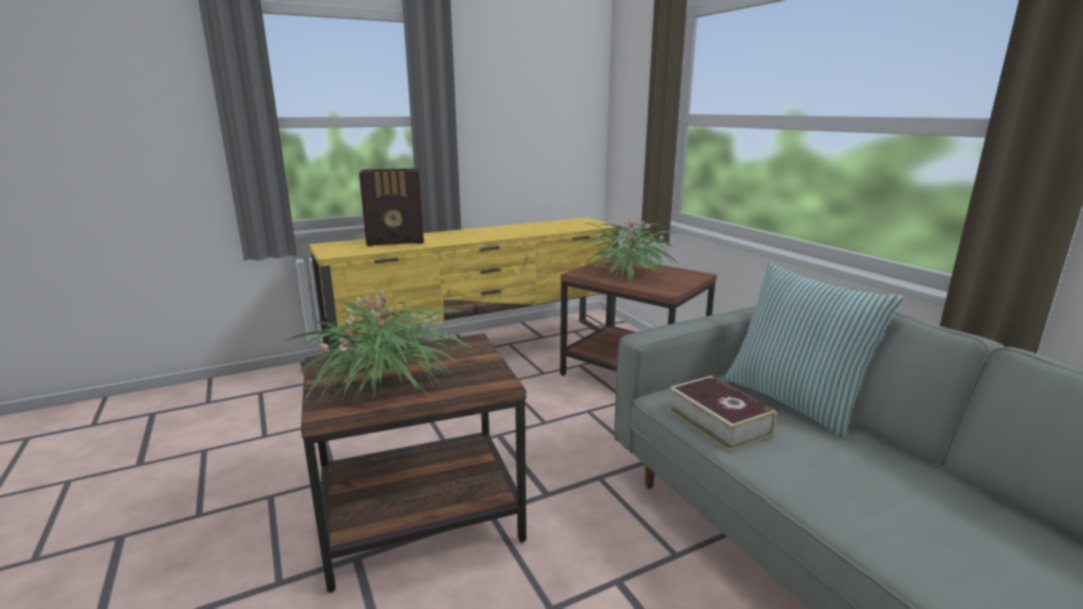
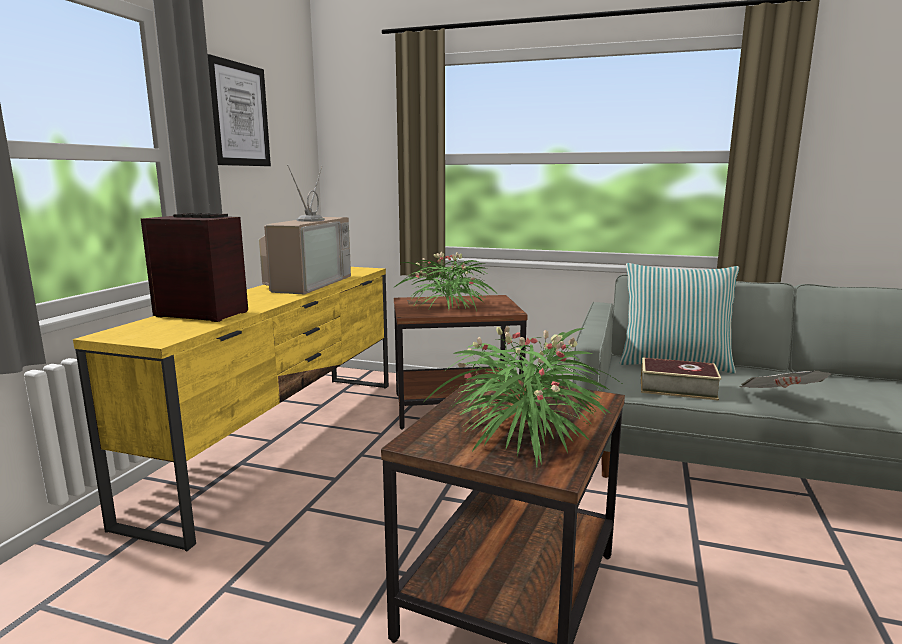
camera: 45 degrees left, 5 degrees down
radio [359,168,424,246] -> radio turned 105 degrees counterclockwise [141,213,248,322]
none -> picture [208,54,271,166]
none -> television [259,165,351,294]
none -> newspaper [739,371,831,388]

